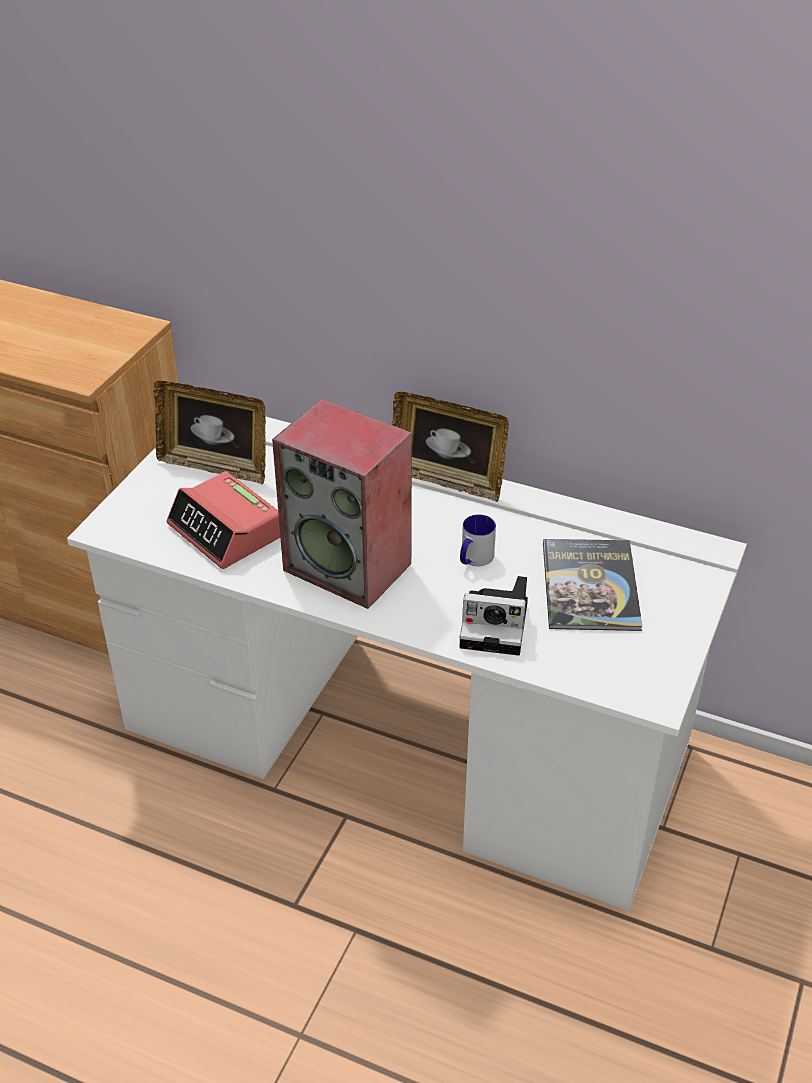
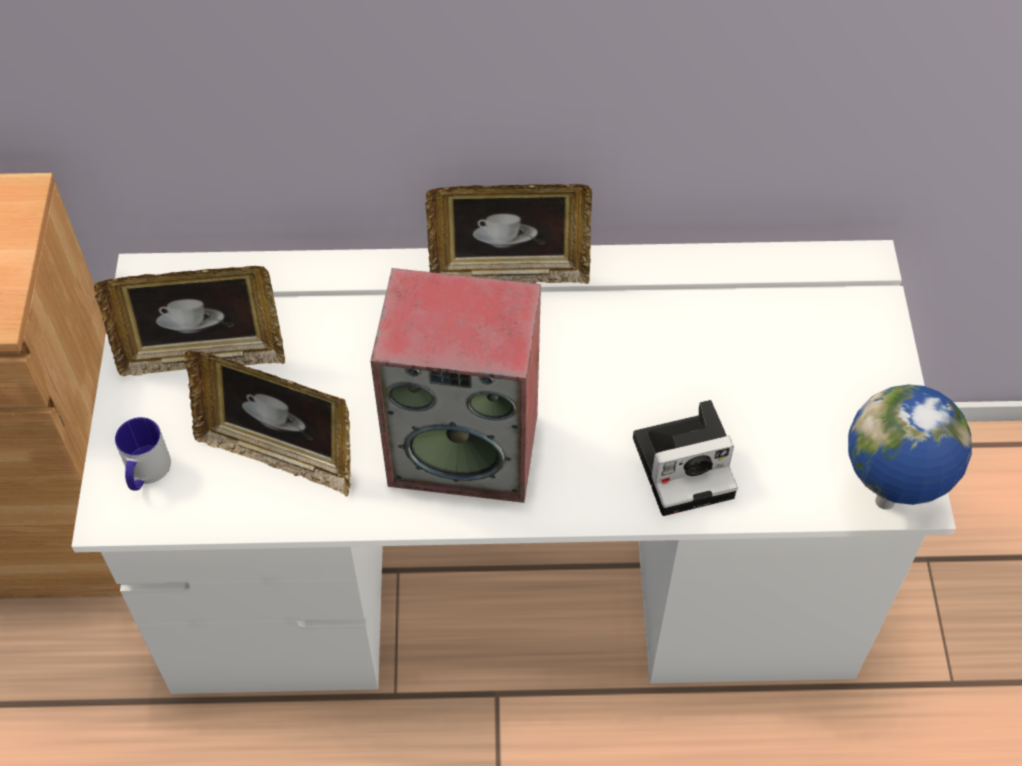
camera: 25 degrees left, 15 degrees up
alarm clock [167,471,280,569] -> picture frame [184,350,351,496]
mug [460,514,496,566] -> mug moved to [115,417,171,491]
book [543,539,642,631] -> none
none -> globe [848,384,972,510]

